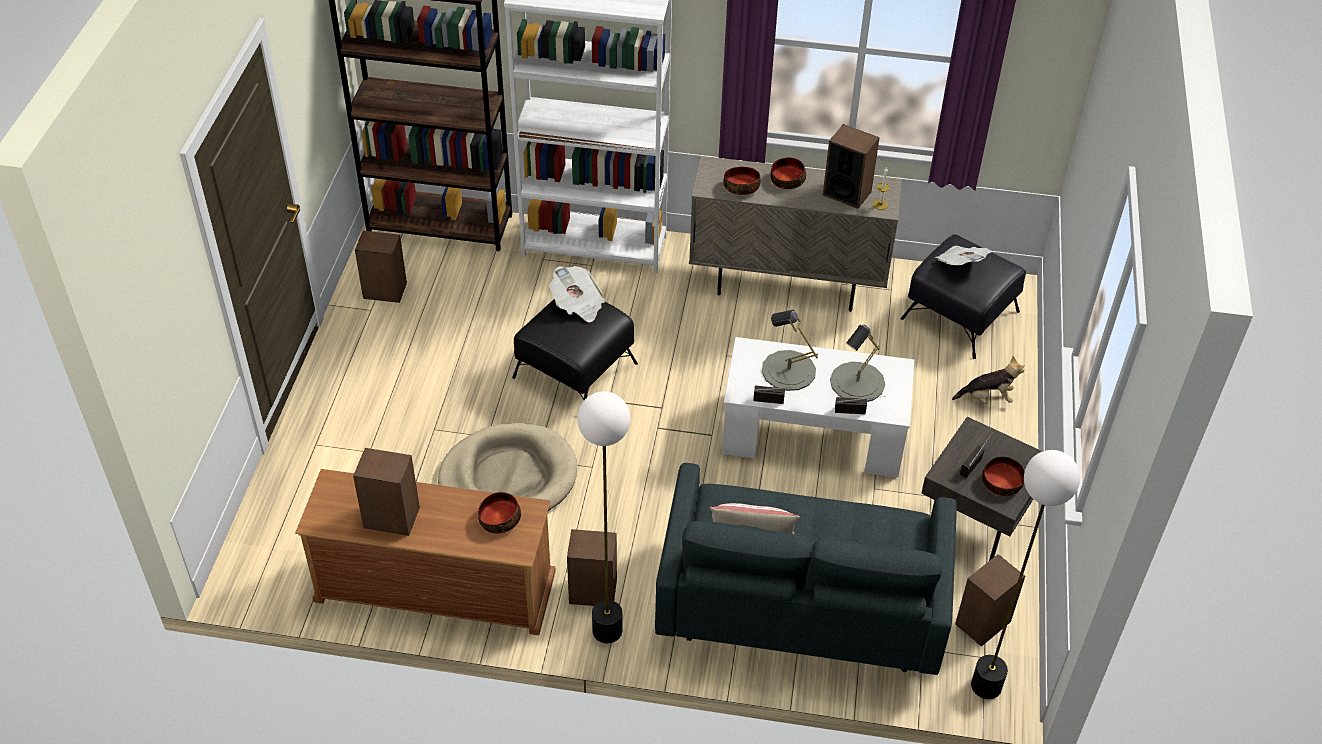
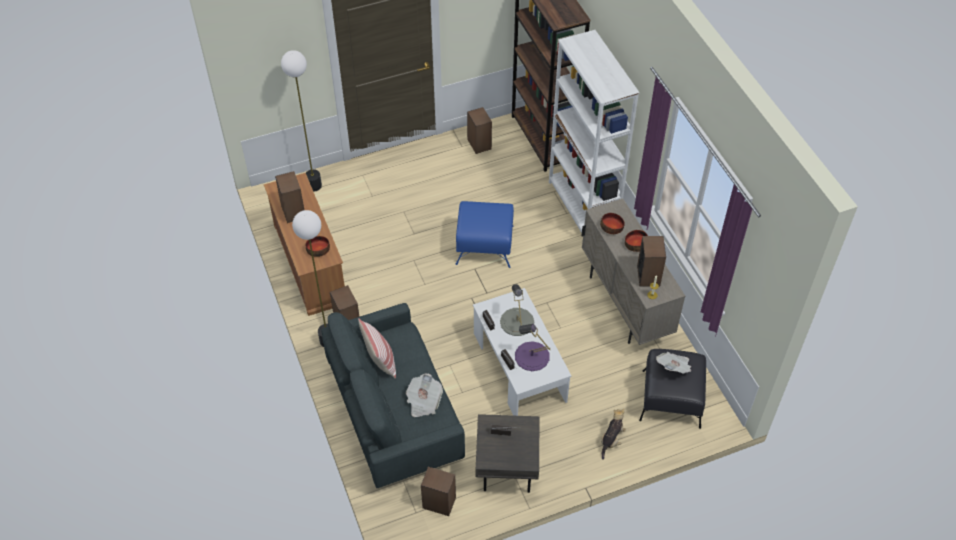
camera: 60 degrees right, 5 degrees up
beige dog bed [438,423,577,511] -> none
black ottoman [512,299,638,400] -> blue ottoman [455,201,514,268]
newspaper [549,266,605,322] -> newspaper moved to [406,373,443,417]
grey table lamp [830,324,885,402] -> purple table lamp [515,324,551,371]
plush toy [952,356,1025,404] -> plush toy turned 120 degrees counterclockwise [601,409,626,460]
floor lamp [971,450,1080,699] -> floor lamp moved to [281,50,322,192]
bowl [982,456,1025,496] -> none

